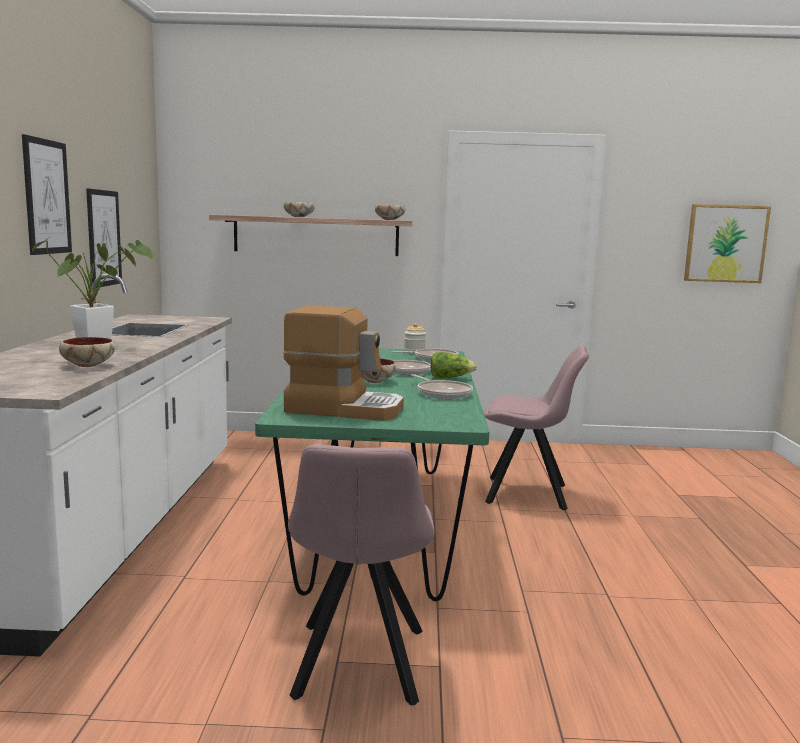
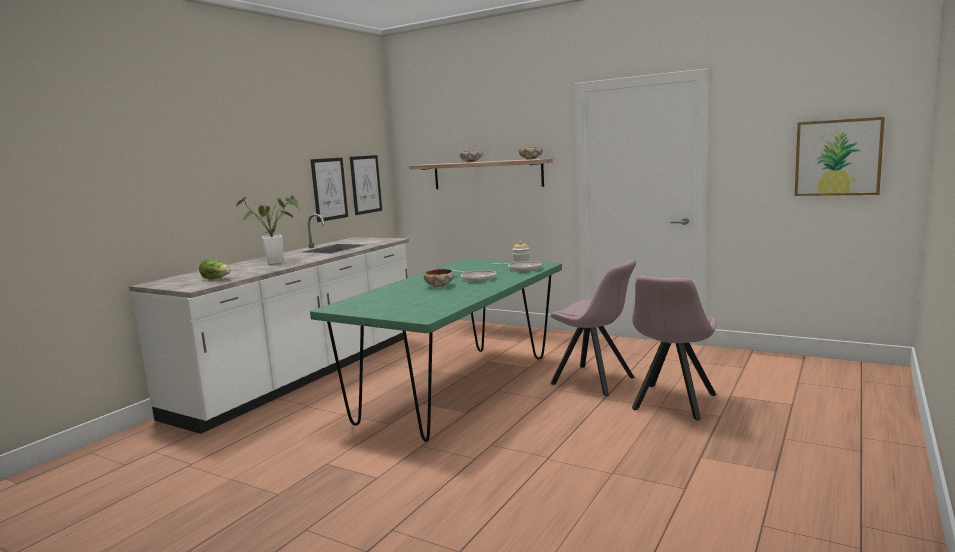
camera: 30 degrees right, 0 degrees up
picture [22,134,72,255] -> picture moved to [350,155,382,215]
bowl [59,337,115,367] -> none
coffee machine [283,305,404,421] -> none
pink chair [288,444,435,705] -> pink chair moved to [632,276,717,420]
frying pan [411,374,473,399] -> none
lettuce [430,352,477,379] -> lettuce moved to [199,259,231,279]

